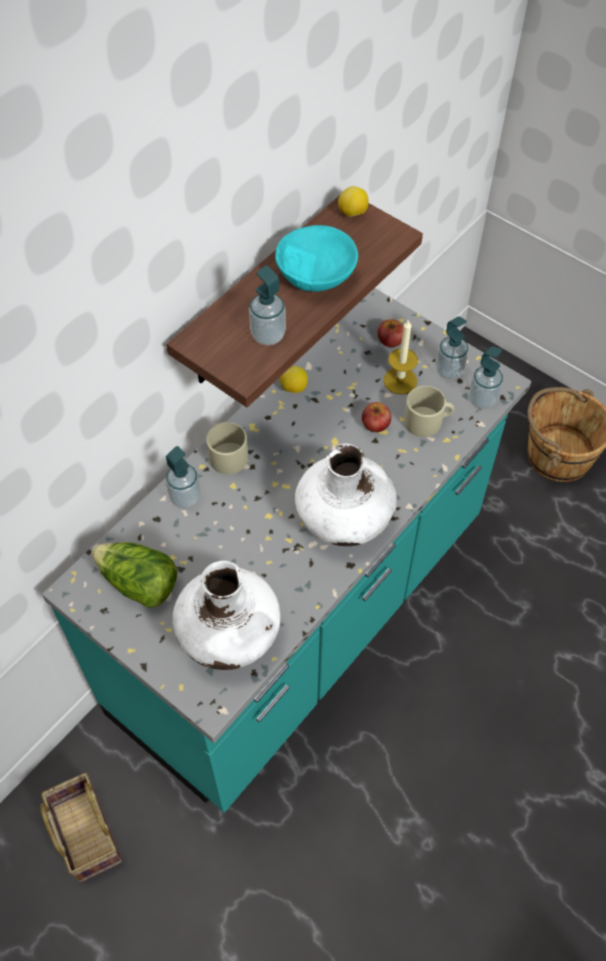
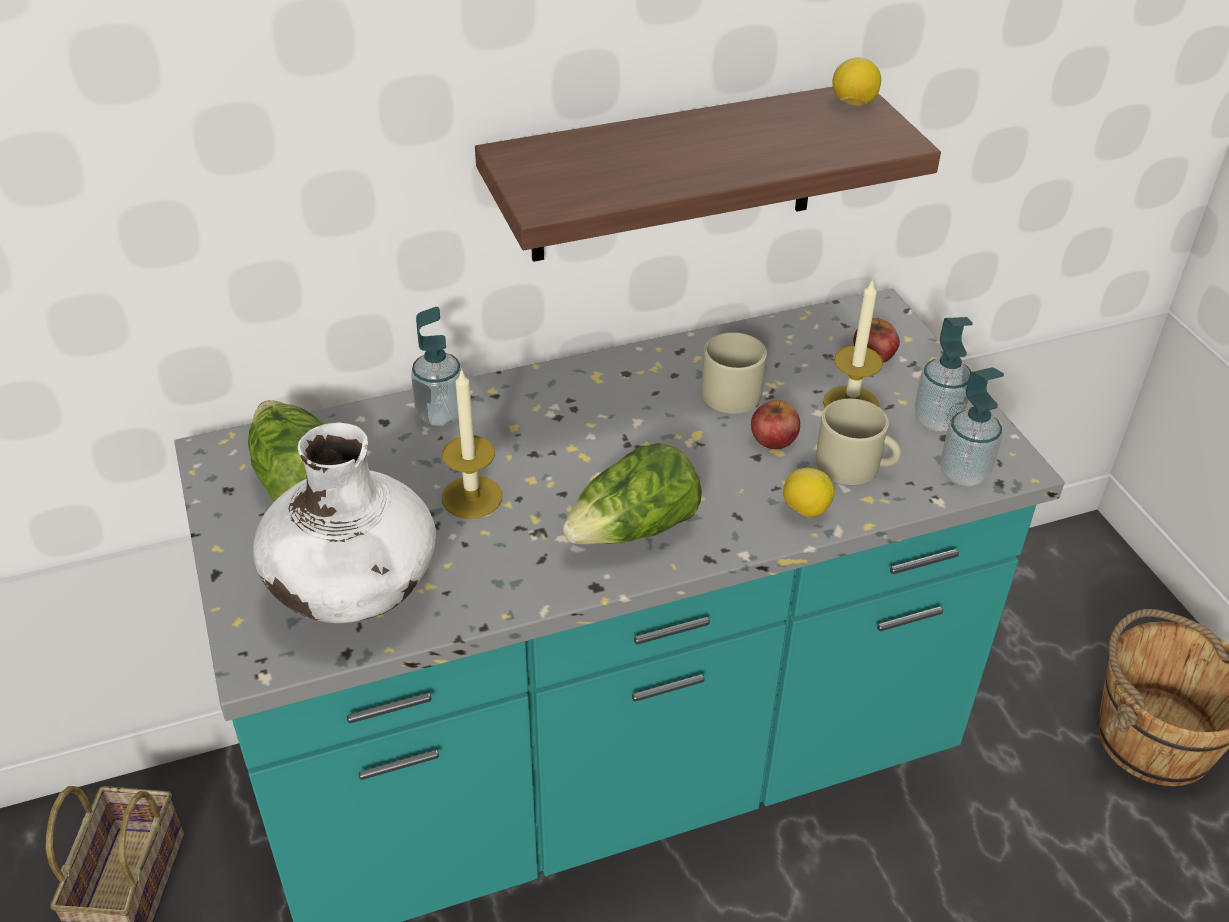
camera: 30 degrees right, 15 degrees down
beige mug [206,422,248,474] -> beige mug moved to [702,332,767,414]
soap dispenser [249,266,286,346] -> none
turquoise bowl [275,225,358,292] -> none
lemon [280,366,308,393] -> lemon moved to [783,468,835,518]
white vase [295,444,397,546] -> lettuce [562,443,702,545]
none -> candle [442,368,502,519]

